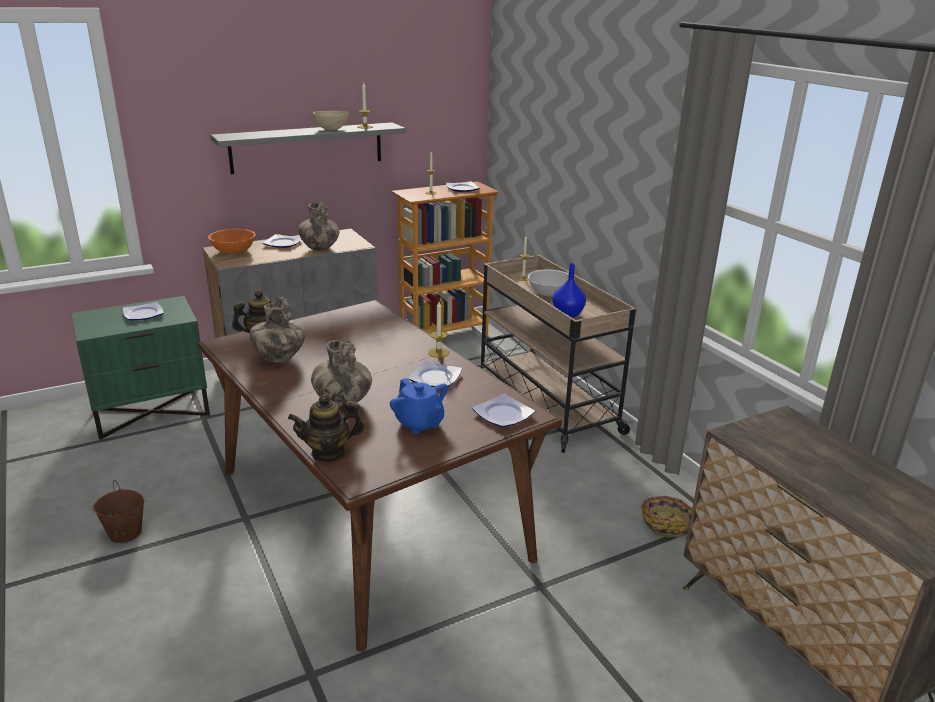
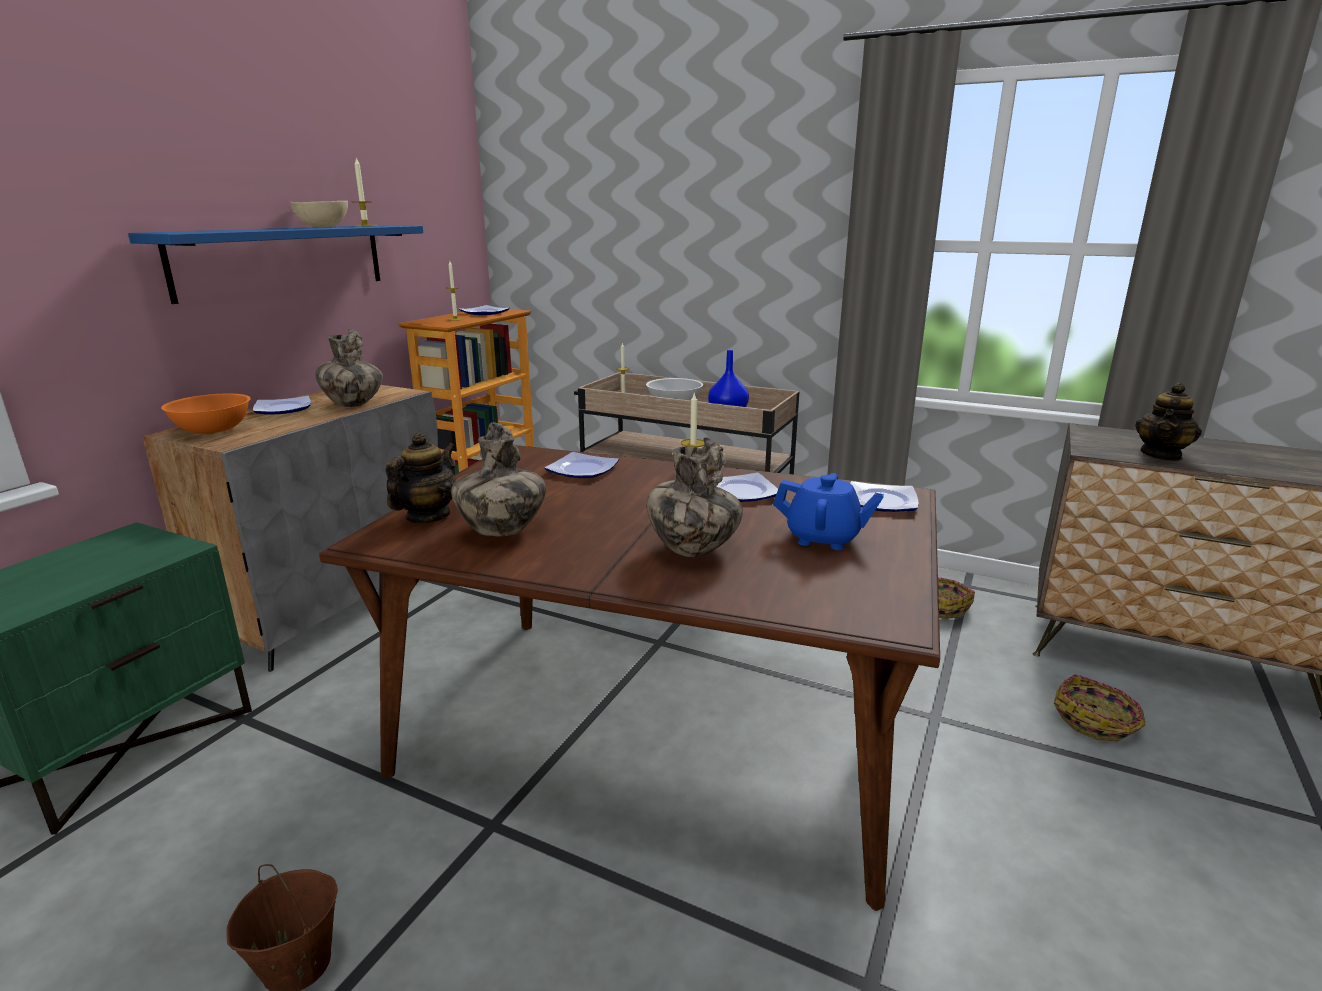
camera: 35 degrees left, 5 degrees down
plate [123,302,164,321] -> plate moved to [544,452,619,478]
grey shelf [211,122,406,174] -> blue shelf [128,225,423,304]
teapot [288,394,364,462] -> teapot moved to [1135,383,1202,461]
none -> basket [1054,674,1146,742]

